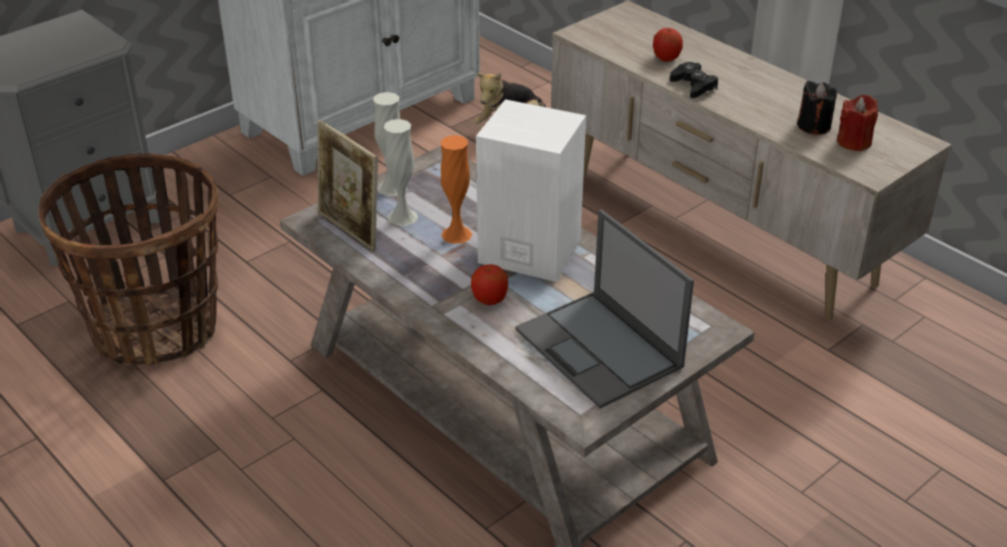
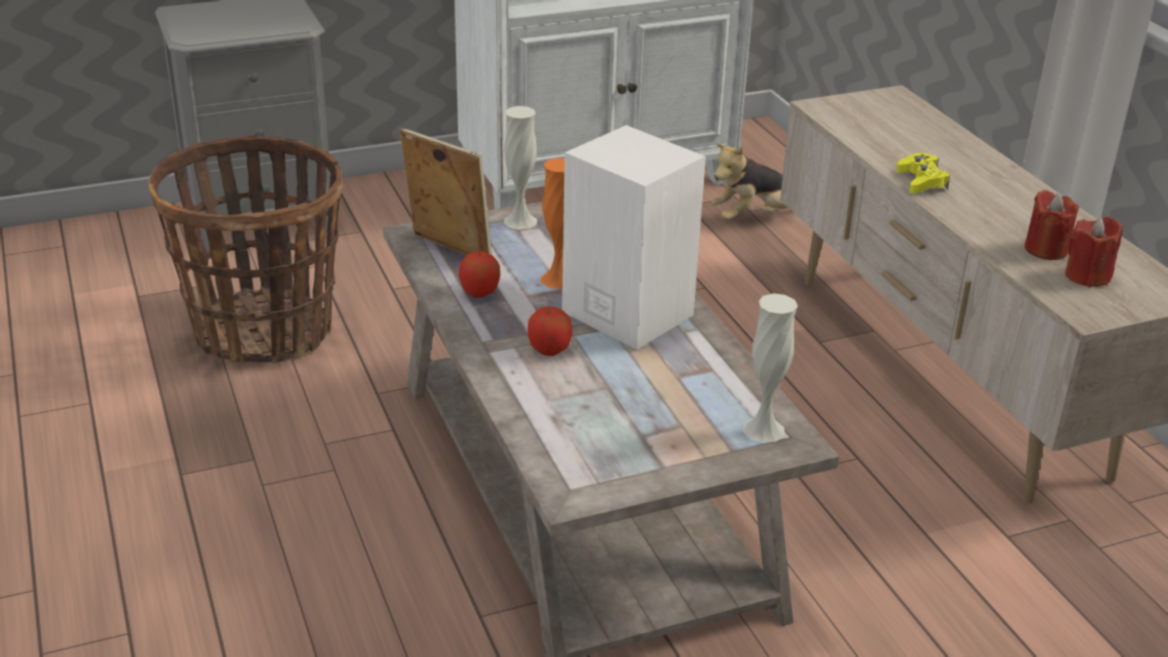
camera: 20 degrees right, 5 degrees down
picture frame [317,120,378,251] -> picture frame turned 150 degrees clockwise [400,128,492,255]
white vase [384,119,418,226] -> white vase moved to [743,293,798,443]
laptop [515,209,694,408] -> none
apple [653,28,683,62] -> apple moved to [458,251,500,298]
black game controller [670,62,718,98] -> yellow game controller [896,153,950,193]
black candle [797,81,837,135] -> red candle [1025,190,1079,260]

